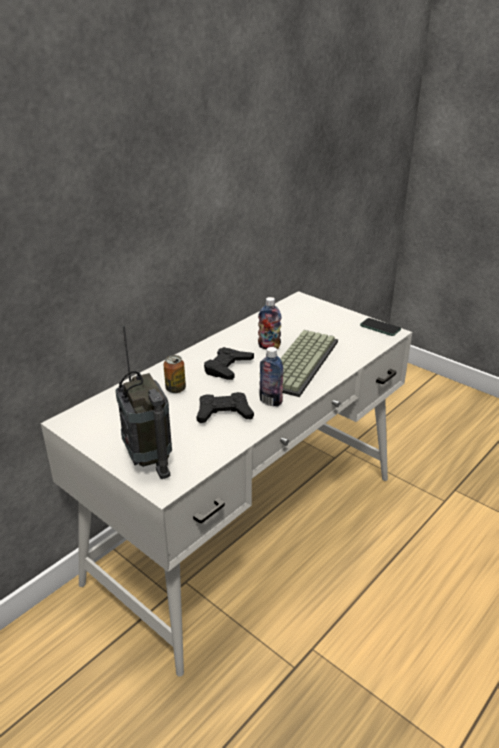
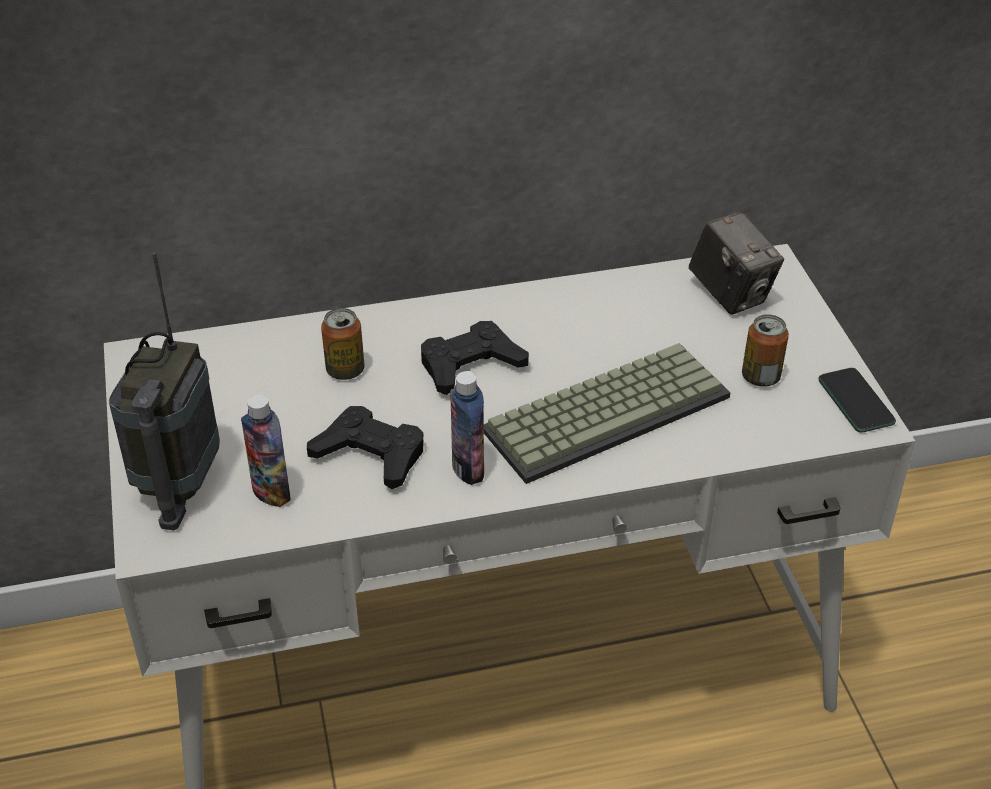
camera: 35 degrees right, 10 degrees up
bottle [258,297,282,350] -> bottle moved to [241,394,291,507]
none -> camera [689,212,784,315]
none -> can [742,314,789,387]

